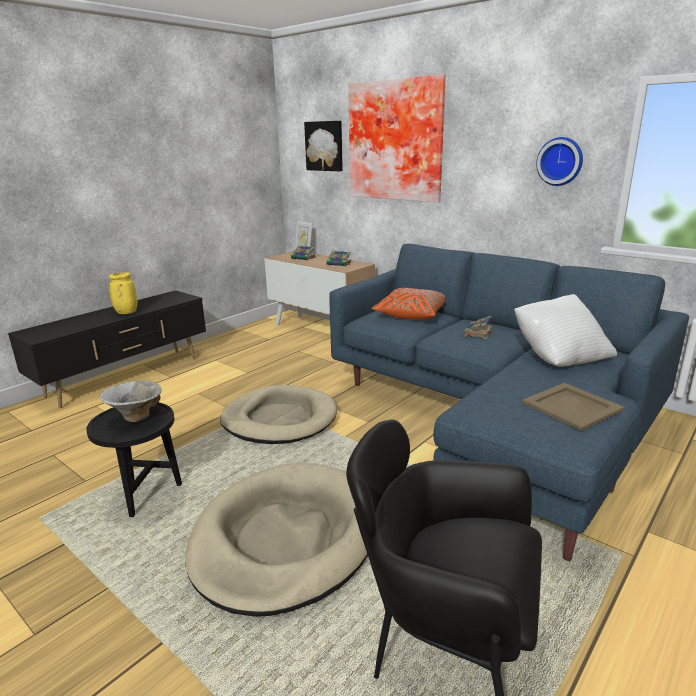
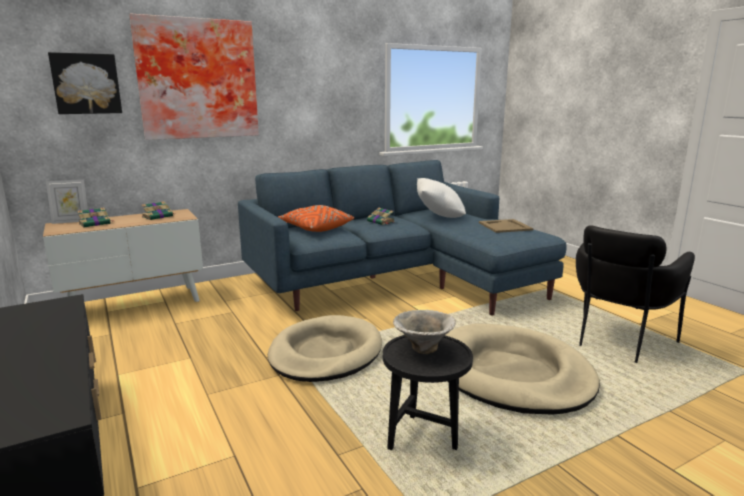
camera: 70 degrees left, 5 degrees down
yellow vase [109,272,137,314] -> none
wall clock [536,137,583,186] -> none

